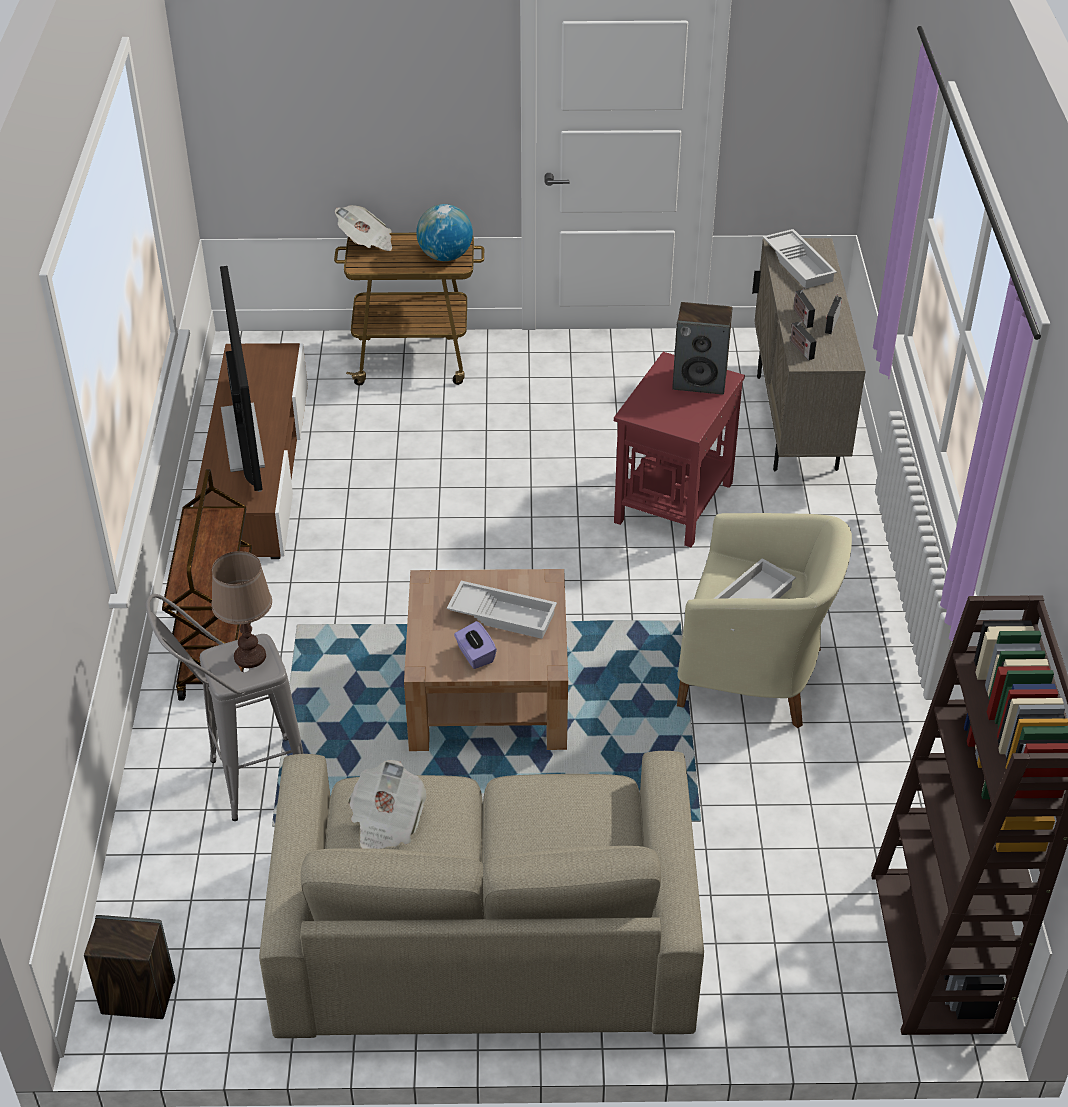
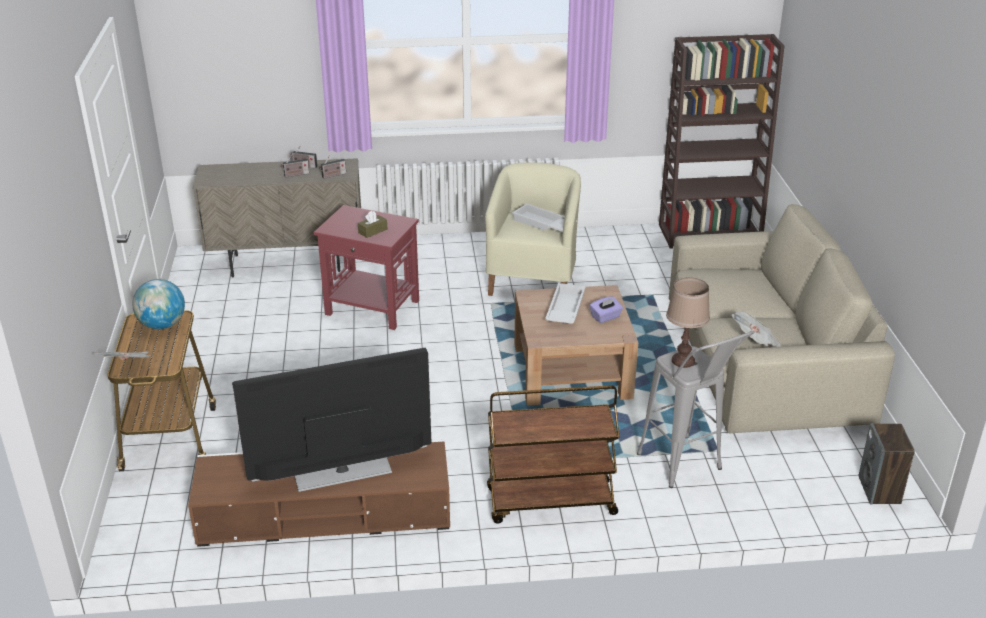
camera: 95 degrees left, 10 degrees down
speaker [672,302,732,394] -> none
white tray [763,229,837,289] -> none
none -> brown tissue box [358,211,387,238]

